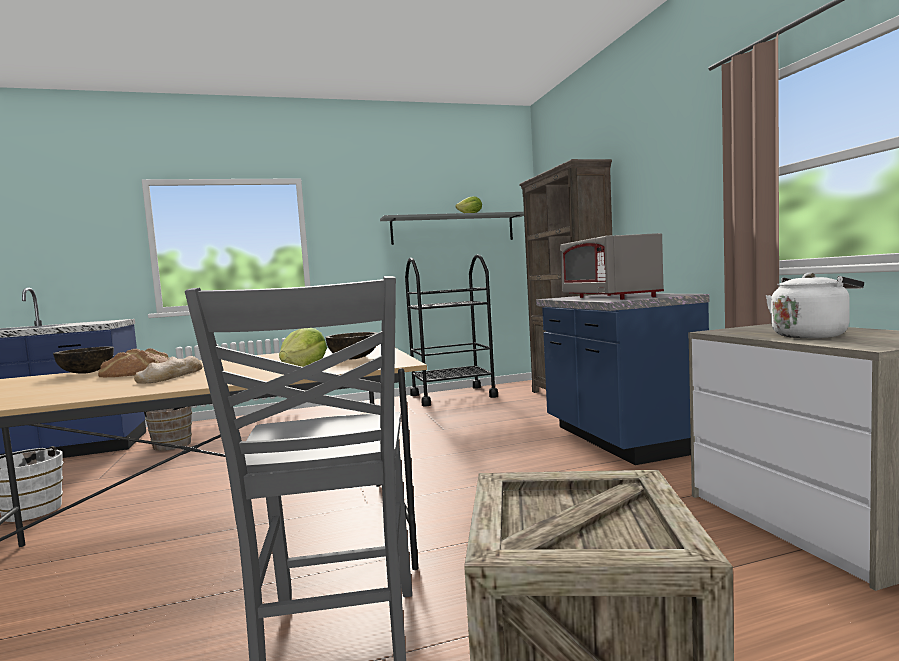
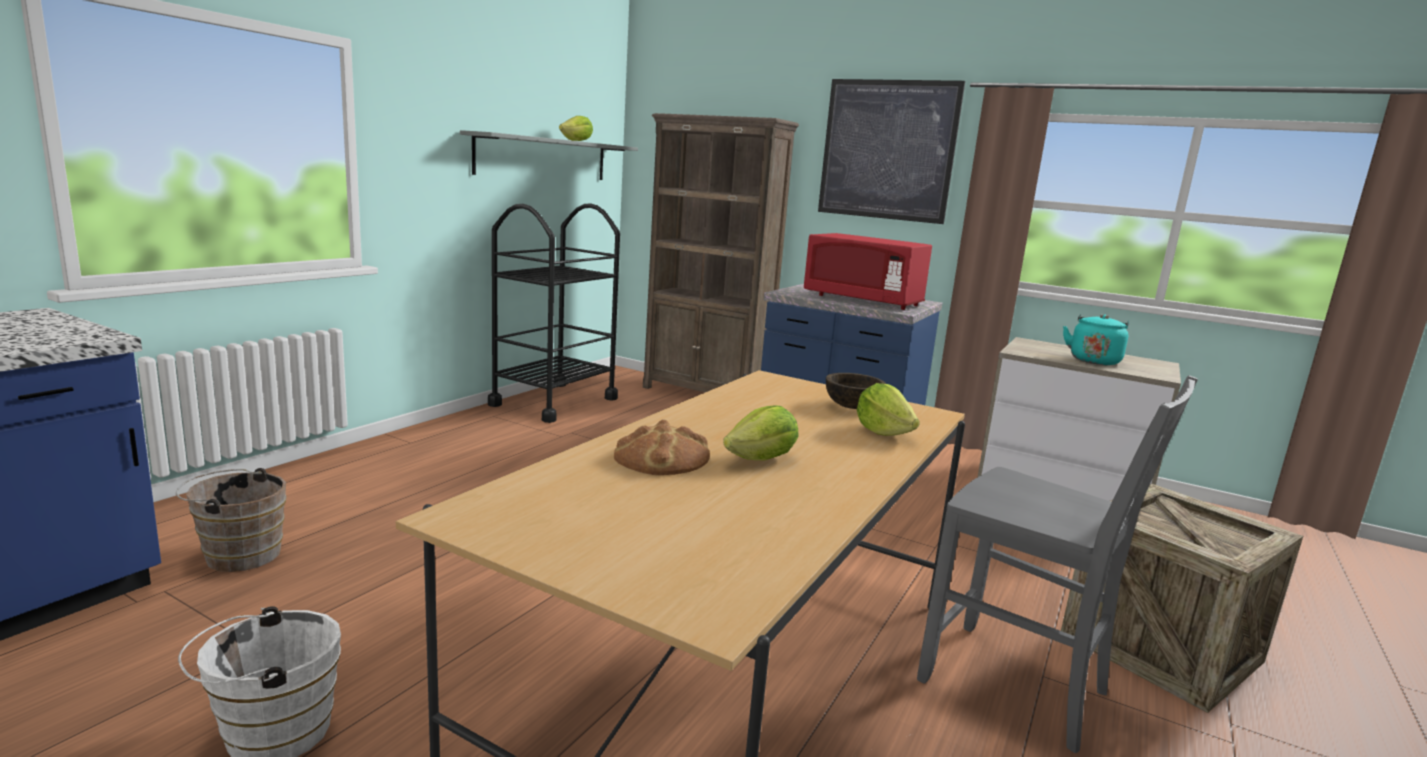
camera: 45 degrees left, 10 degrees up
brown bowl [53,346,114,374] -> none
bread [134,356,203,384] -> lettuce [723,405,798,460]
grey microwave [560,233,664,300] -> red microwave [804,233,932,310]
white kettle [766,273,864,338] -> turquoise kettle [1063,314,1129,365]
none -> picture [818,79,965,224]

